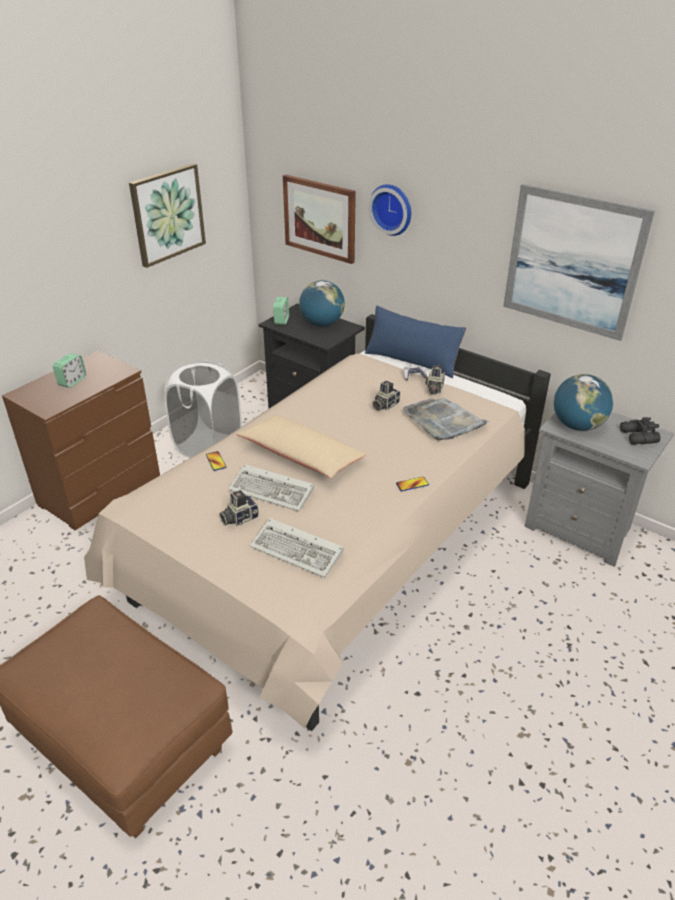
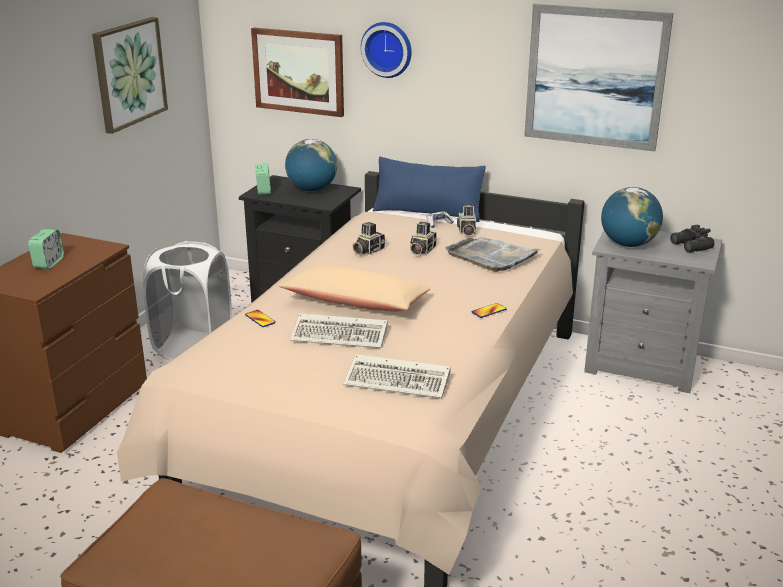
camera: 15 degrees left, 10 degrees down
camera [219,490,259,526] -> camera moved to [352,222,385,255]

